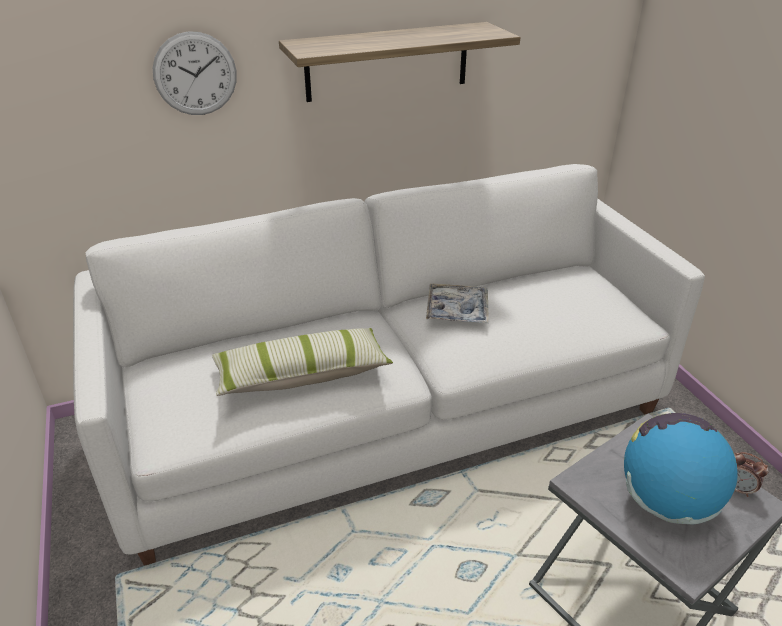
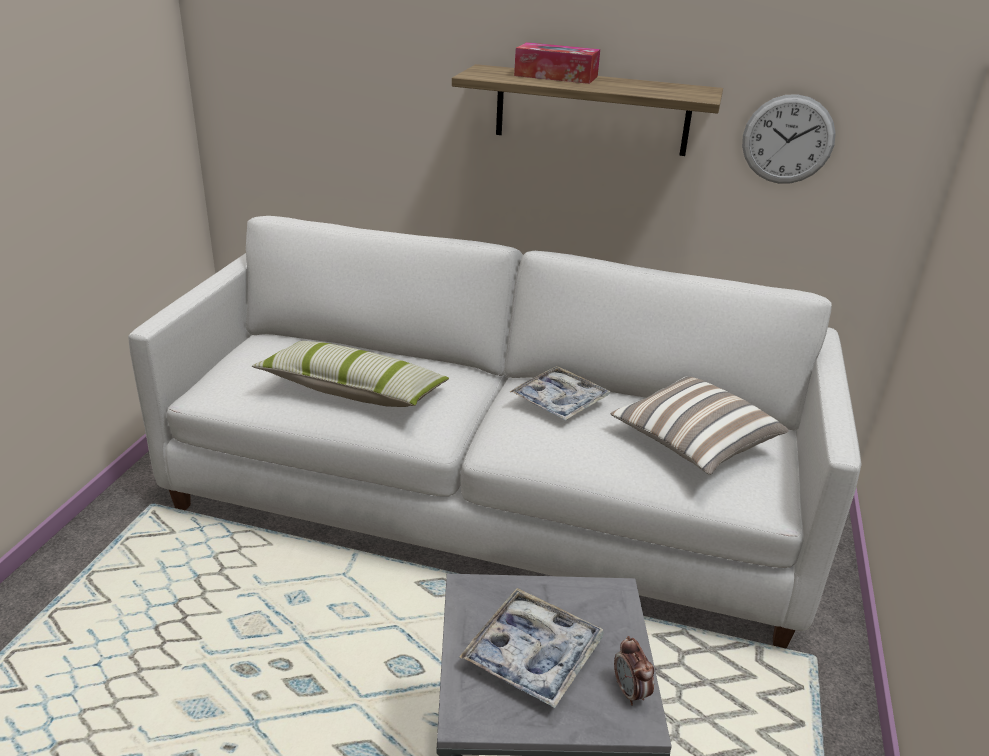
camera: 35 degrees right, 5 degrees down
wall clock [153,31,237,115] -> wall clock moved to [742,94,836,184]
globe [624,413,738,525] -> tray [459,588,604,708]
none -> tissue box [514,42,600,84]
none -> pillow [611,376,789,475]

